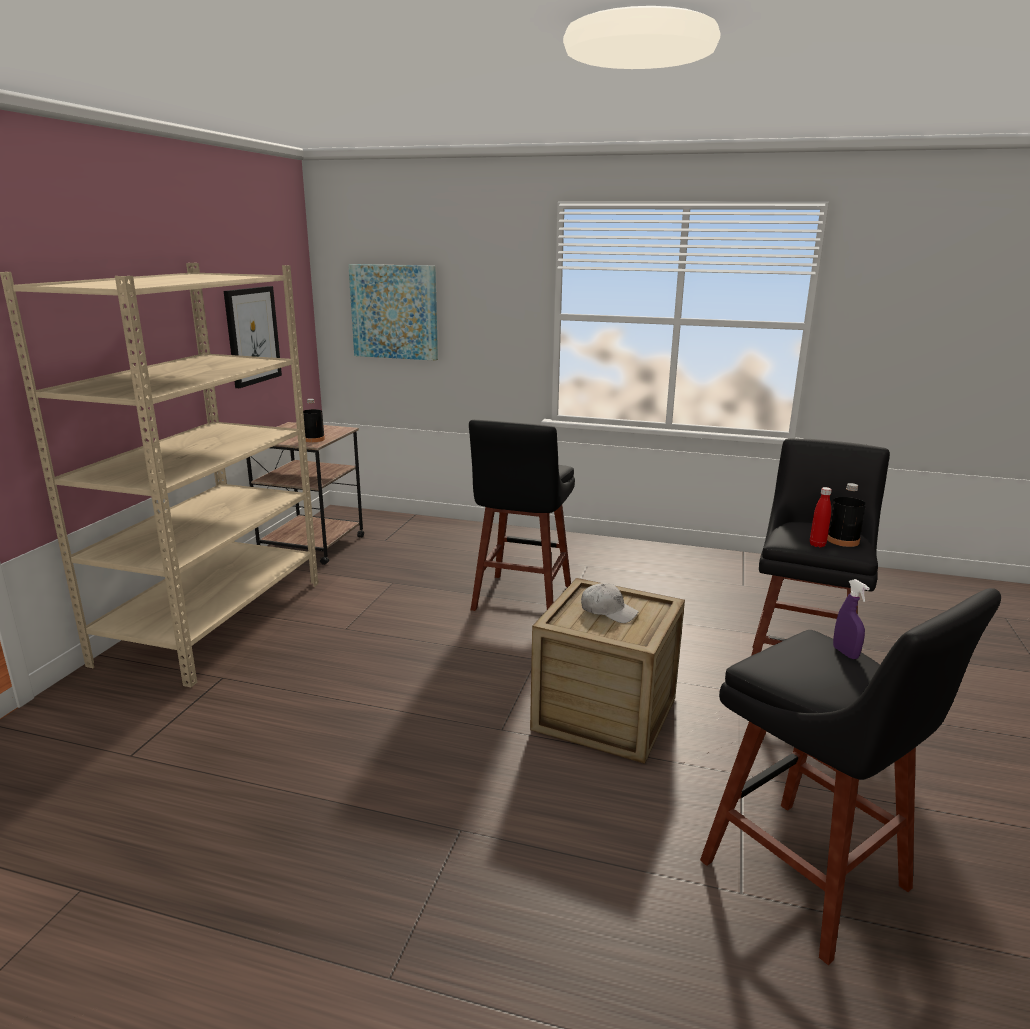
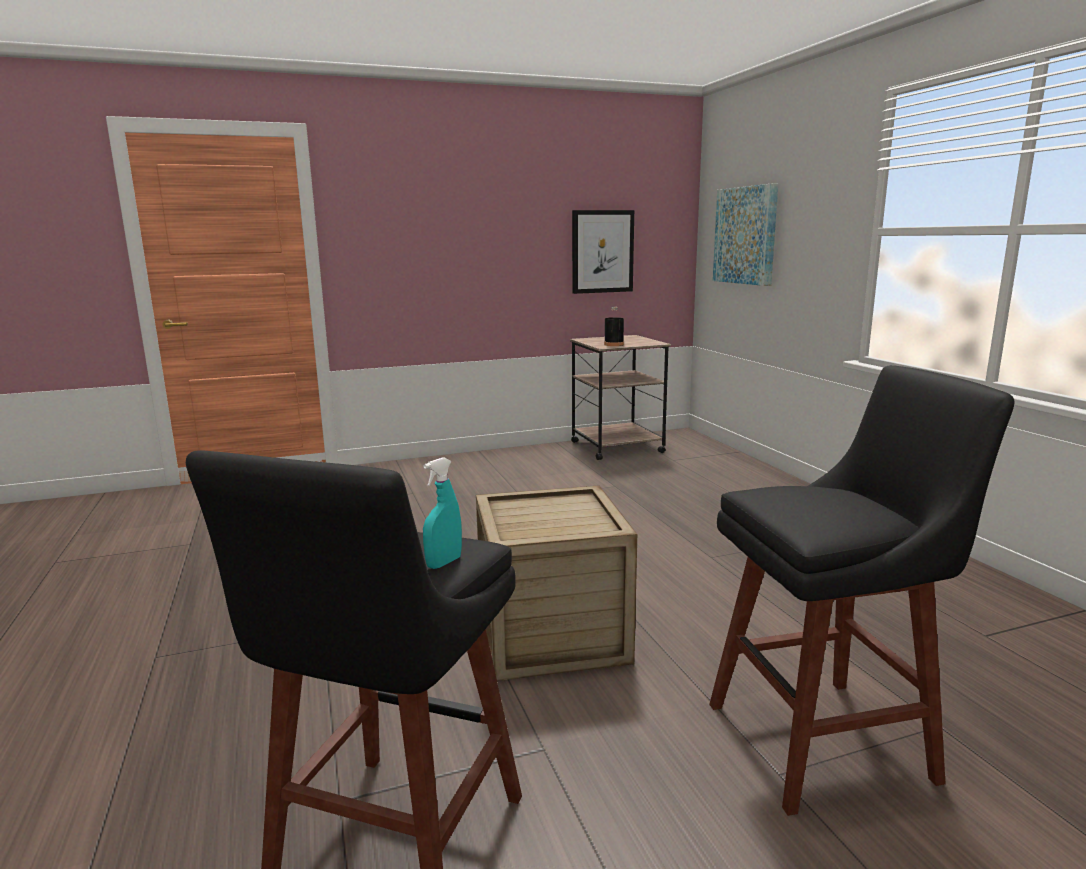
camera: 55 degrees right, 5 degrees down
beige bookcase [0,263,318,687] -> none
black stool [469,420,575,611] -> none
white cap [581,583,639,623] -> none
red bottle [810,487,832,547] -> none
black bottle [827,483,866,547] -> none
purple spray bottle [833,579,870,659] -> turquoise spray bottle [423,457,462,569]

